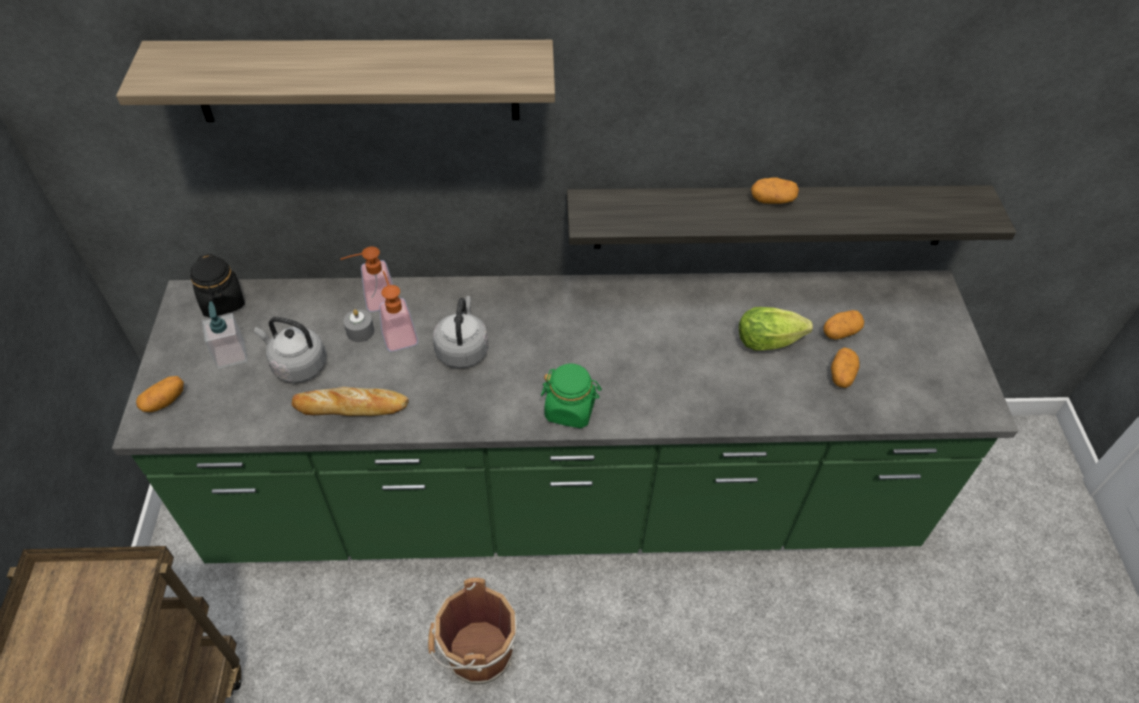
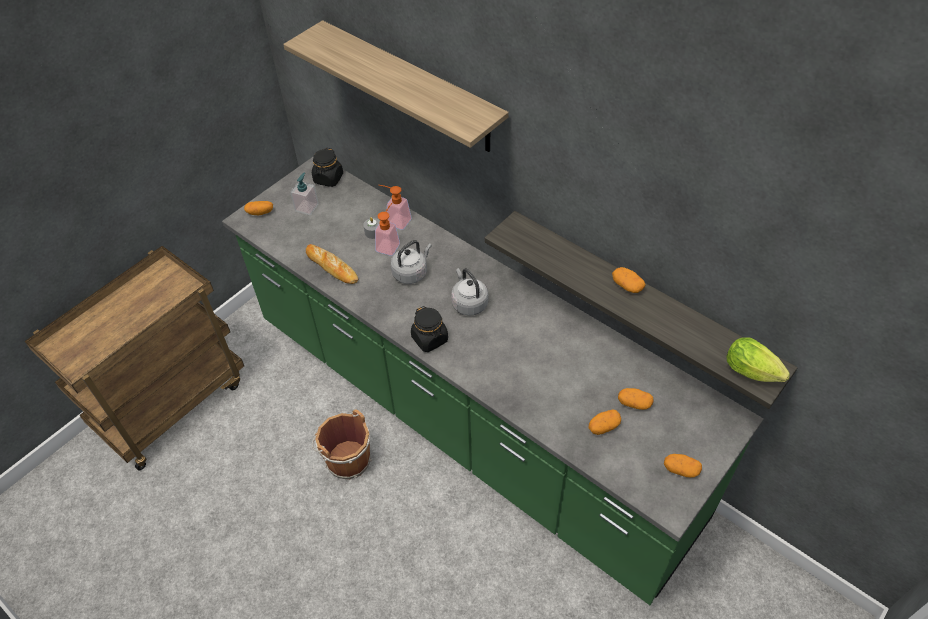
camera: 45 degrees right, 0 degrees up
grey kettle [254,317,326,383] -> grey kettle moved to [451,268,488,315]
green jar [541,364,602,428] -> black jar [411,306,448,352]
lettuce [739,307,813,351] -> lettuce moved to [726,337,790,382]
none -> potato [664,454,702,478]

